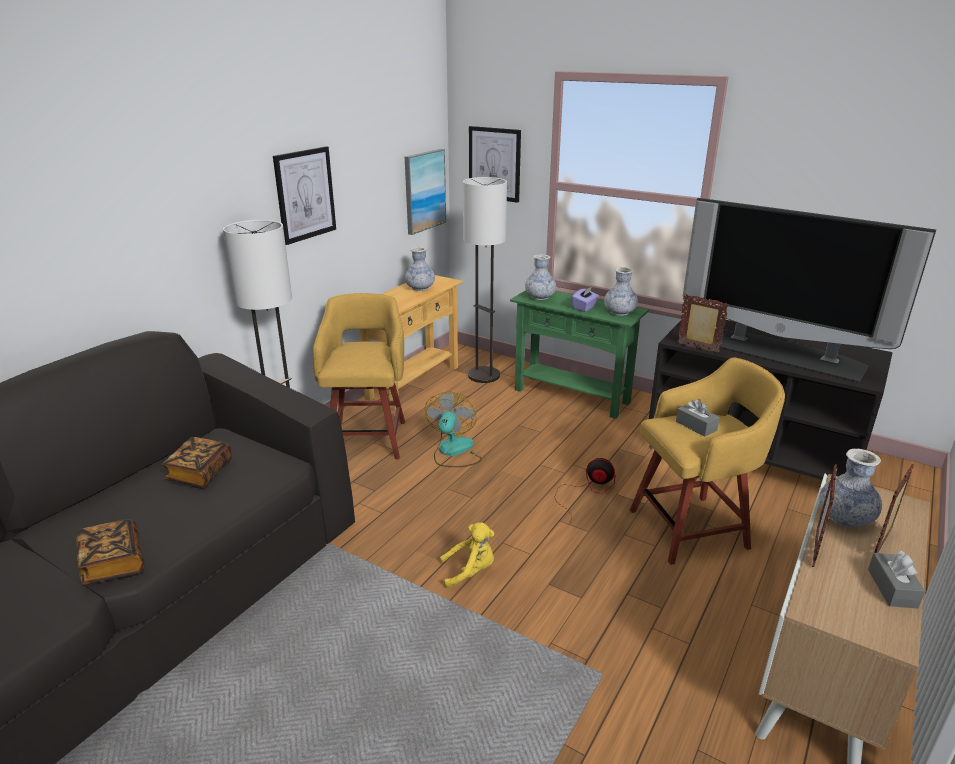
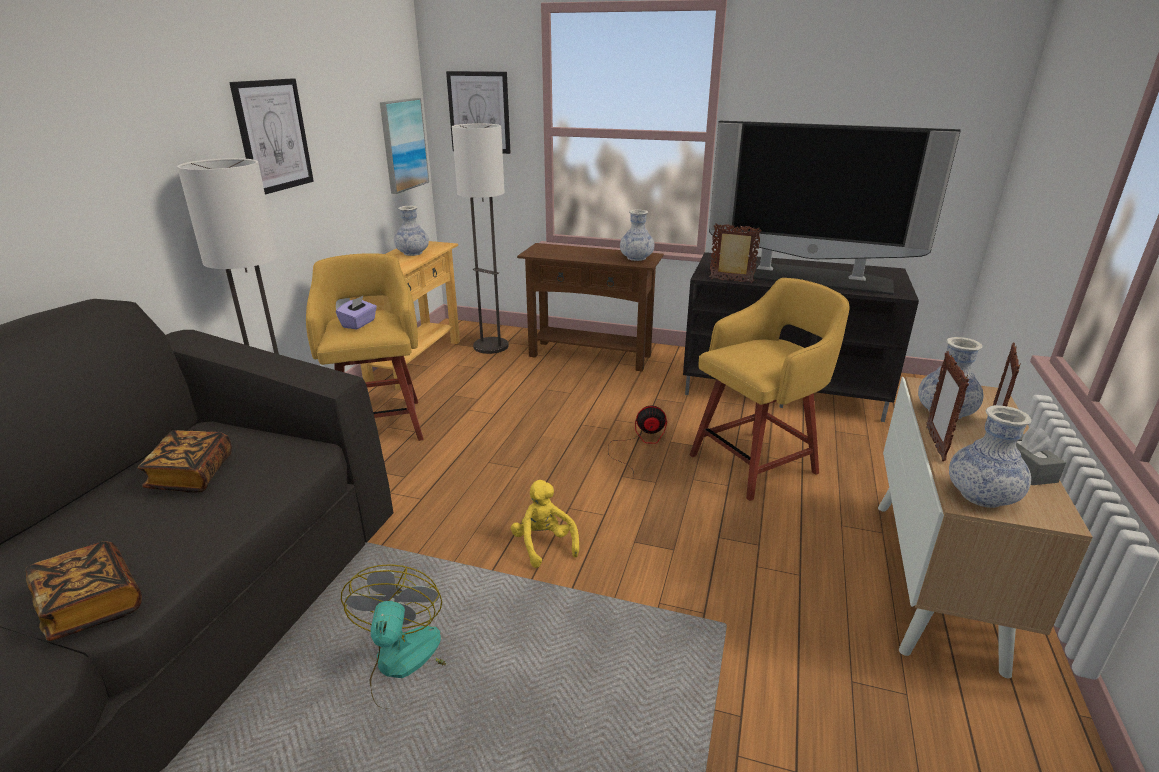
camera: 15 degrees left, 0 degrees up
fan [425,392,482,467] -> fan moved to [341,564,446,709]
yellow plush toy [440,523,494,589] -> yellow plush toy turned 90 degrees counterclockwise [511,480,579,568]
green console table [510,290,649,419] -> brown console table [517,243,664,372]
vase [525,254,556,300] -> vase moved to [949,405,1031,508]
purple tissue box [572,287,599,312] -> purple tissue box moved to [336,296,377,330]
grey tissue box [676,399,720,437] -> none

